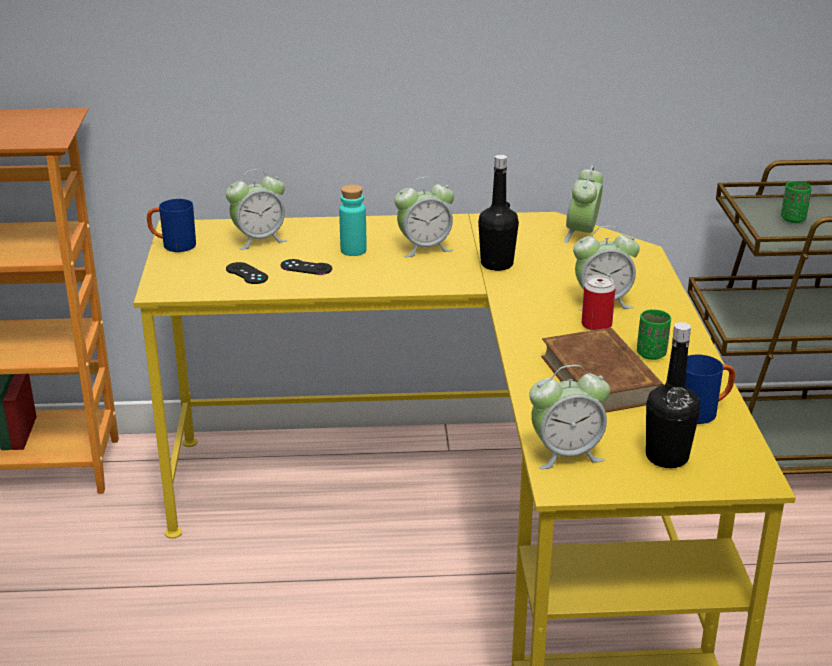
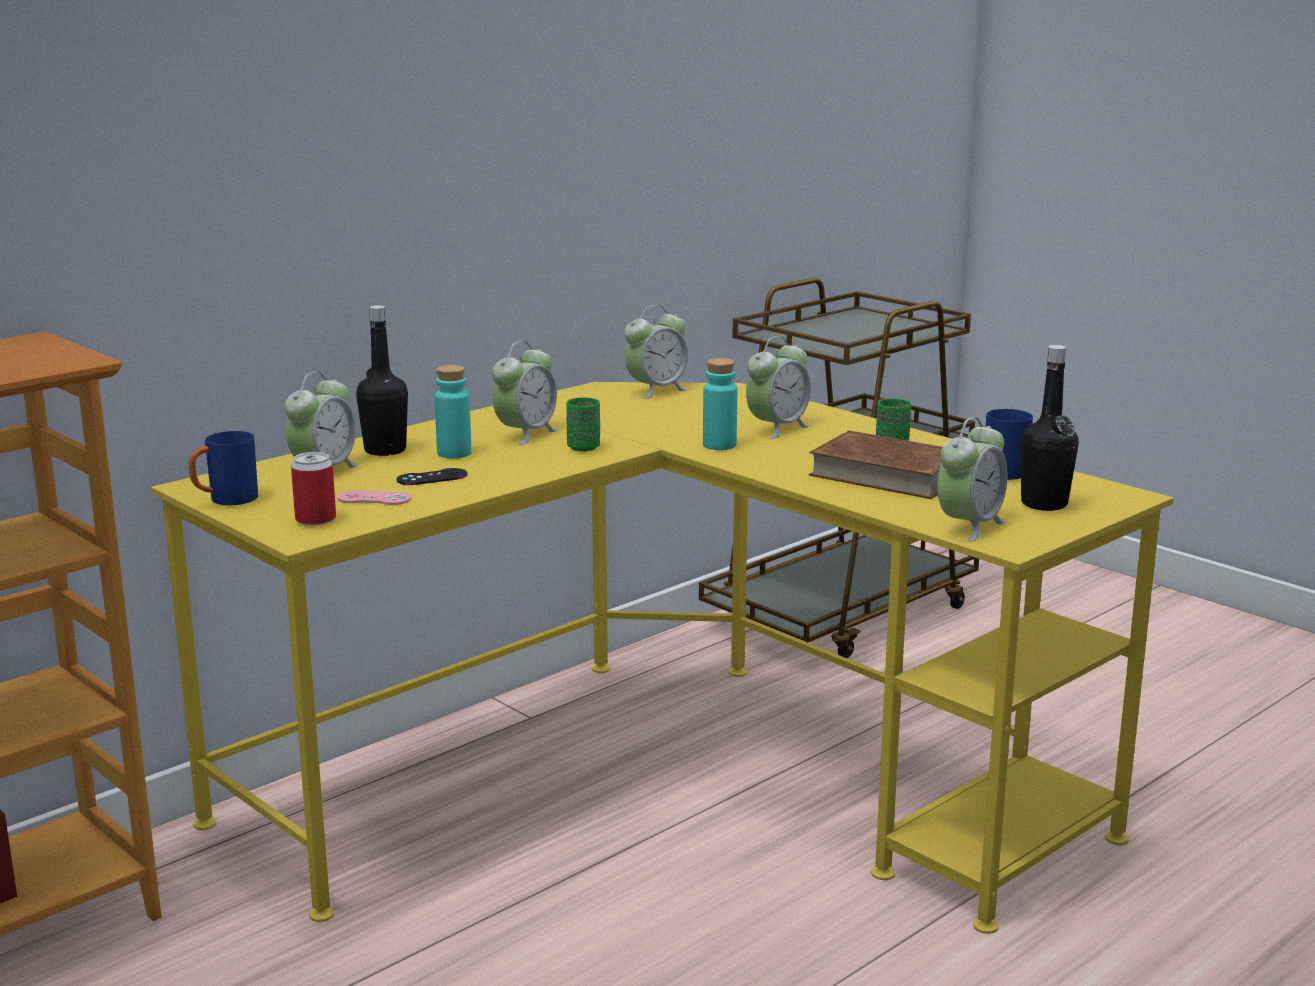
camera: 40 degrees left, 10 degrees down
black game controller [226,262,268,284] -> pink game controller [337,490,411,505]
black bottle [478,154,519,271] -> black bottle moved to [356,305,408,456]
alarm clock [564,165,603,243] -> alarm clock turned 105 degrees counterclockwise [624,305,689,399]
can [582,275,616,330] -> can moved to [291,452,336,526]
green cup [781,181,812,223] -> green cup moved to [566,397,600,451]
none -> turquoise bottle [703,358,737,450]

